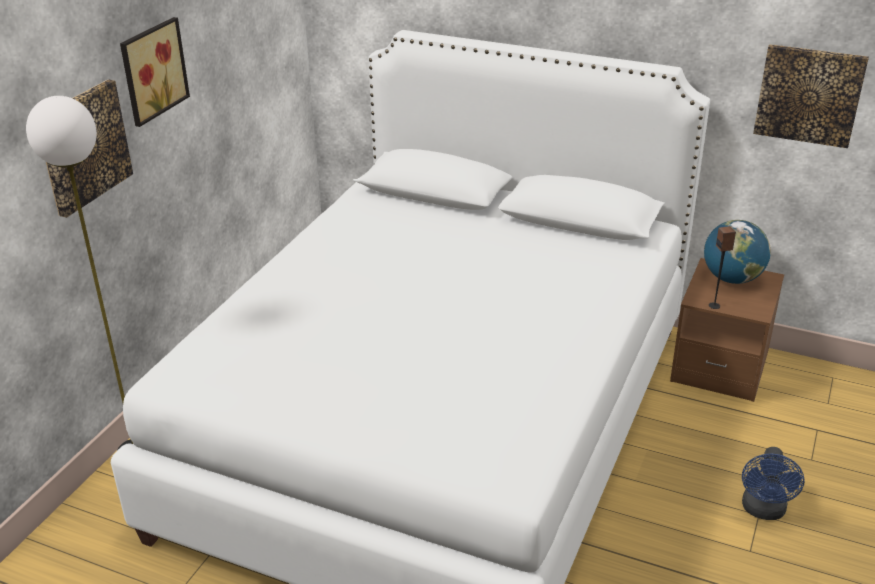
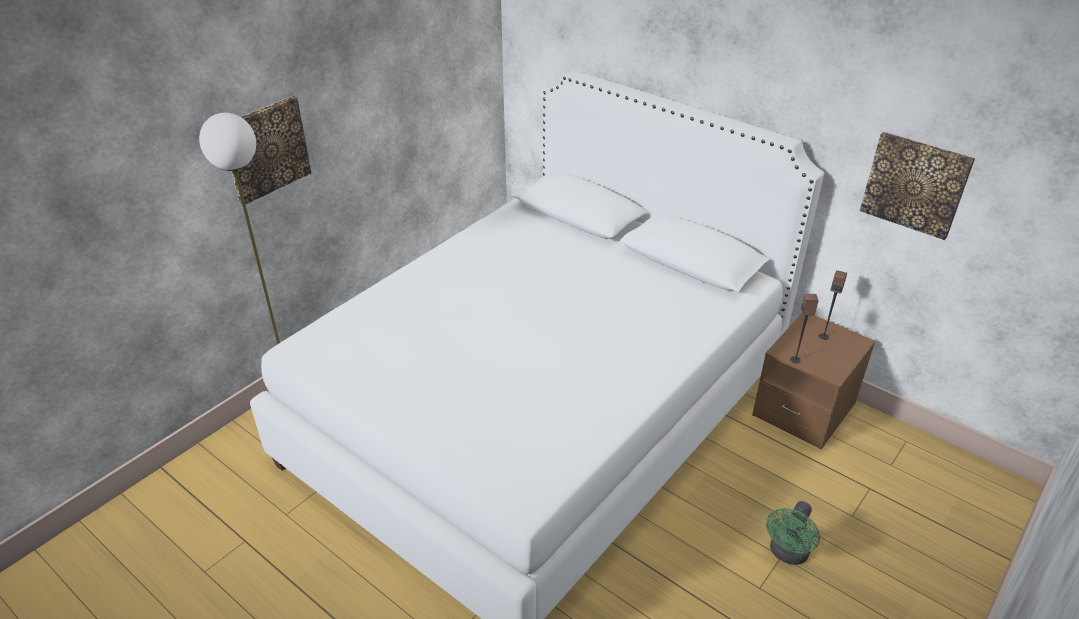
camera: 15 degrees right, 5 degrees up
picture [120,17,190,127] -> none
globe [704,220,771,284] -> speaker [819,270,847,340]
blue fan [742,447,805,520] -> green fan [766,501,820,565]

